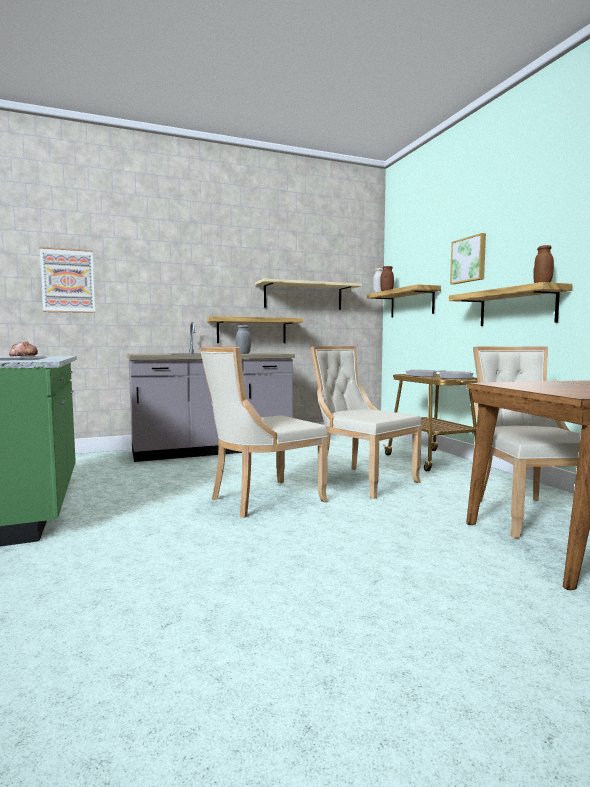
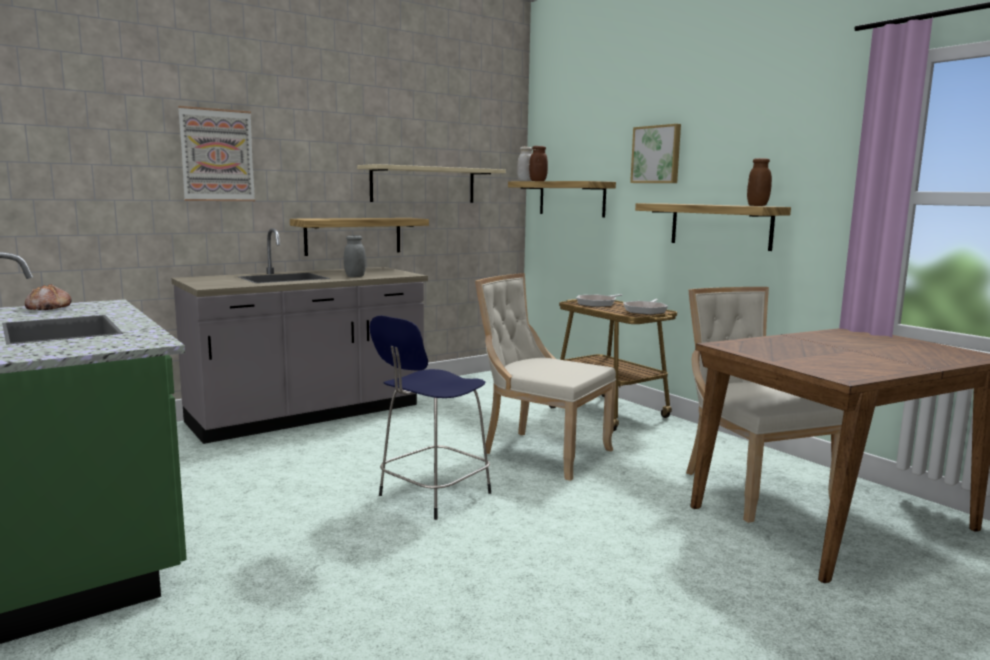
camera: 15 degrees left, 5 degrees up
picture [40,247,95,313] -> picture moved to [178,106,255,201]
beige chair [200,347,329,518] -> blue stool [370,316,491,520]

